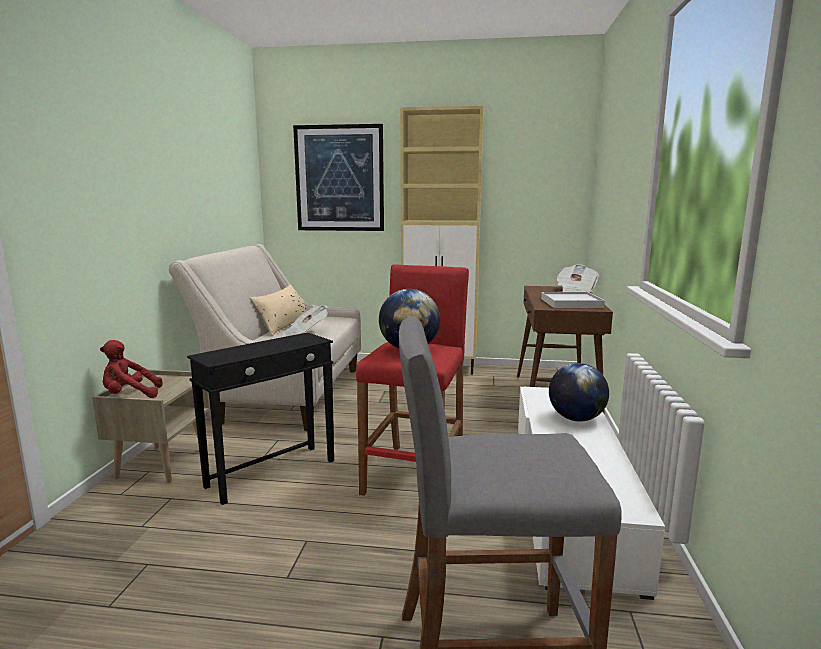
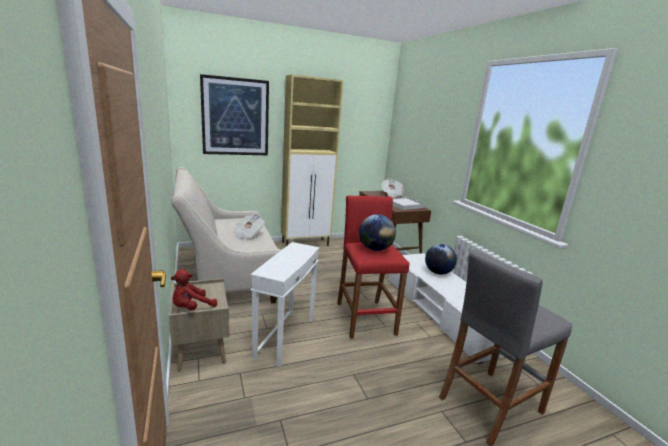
camera: 30 degrees left, 5 degrees up
black side table [187,332,334,505] -> white side table [250,242,320,367]
beige pillow [250,284,307,336] -> none

